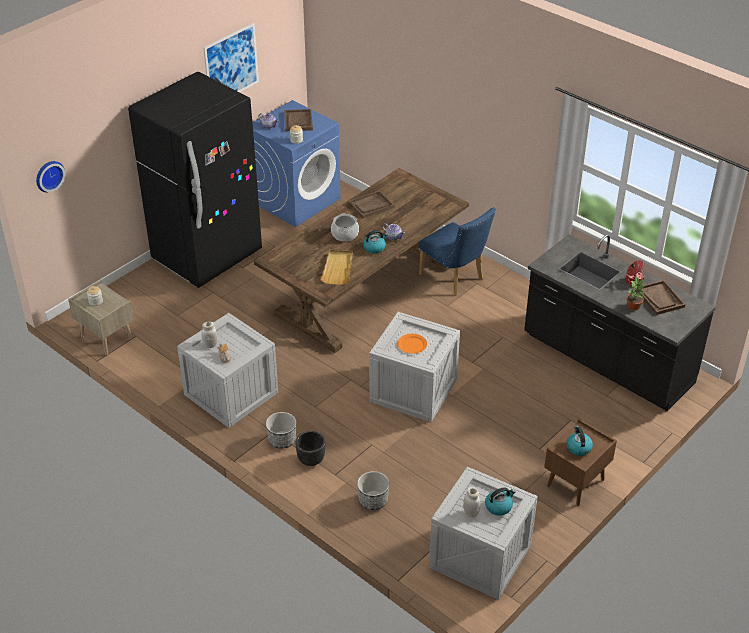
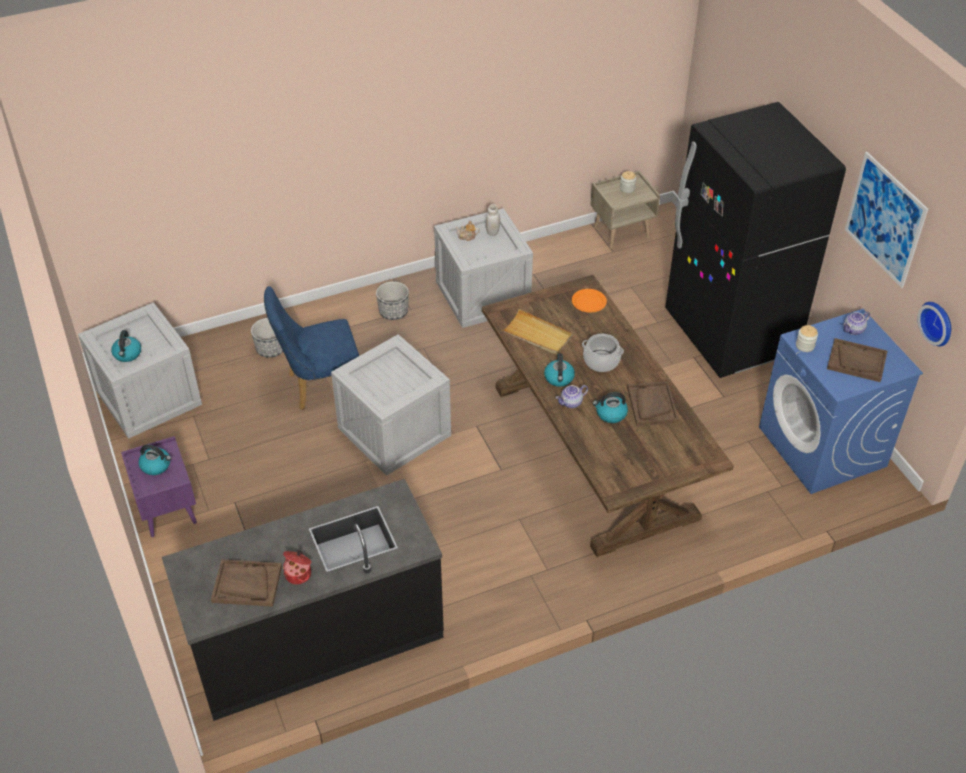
camera: 115 degrees right, 5 degrees up
wall clock [36,161,65,192] -> wall clock moved to [918,302,951,346]
black planter [295,431,325,466] -> none
orange plate [398,334,427,354] -> orange plate moved to [572,289,607,313]
blue chair [419,207,496,296] -> blue chair moved to [264,286,359,410]
white jar [463,487,480,518] -> none
brown nightstand [544,419,617,506] -> purple nightstand [121,436,197,537]
potted plant [626,276,644,310] -> none
none -> kettle [593,392,628,423]

